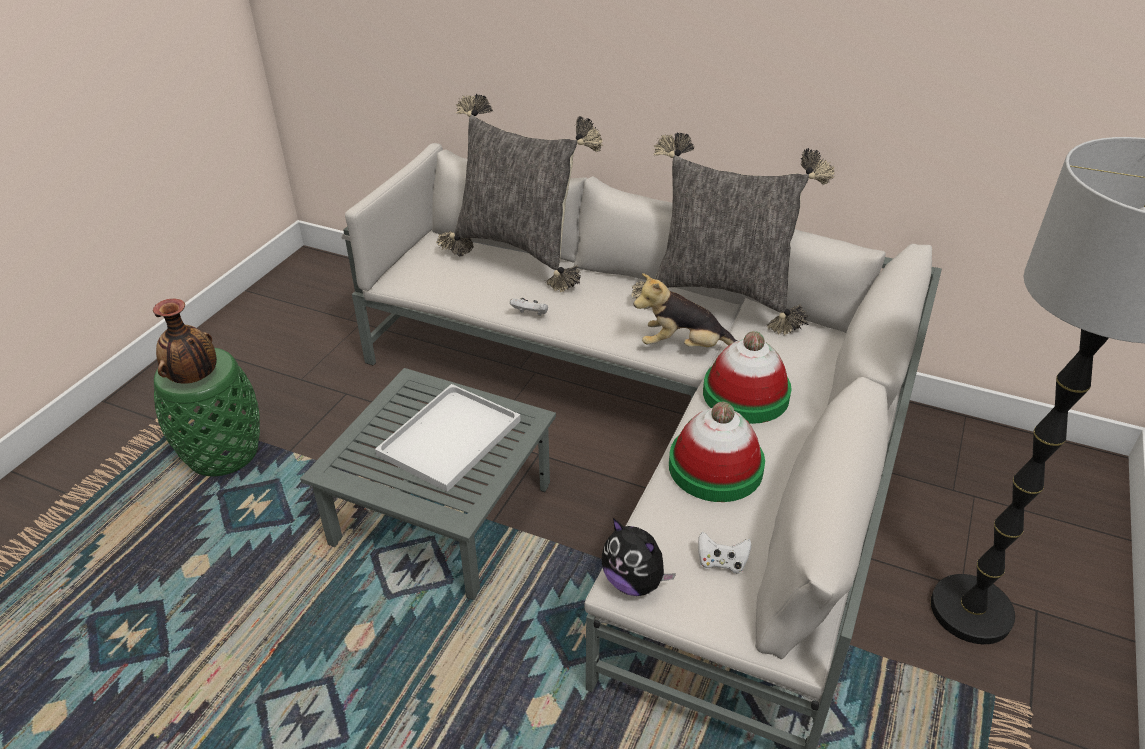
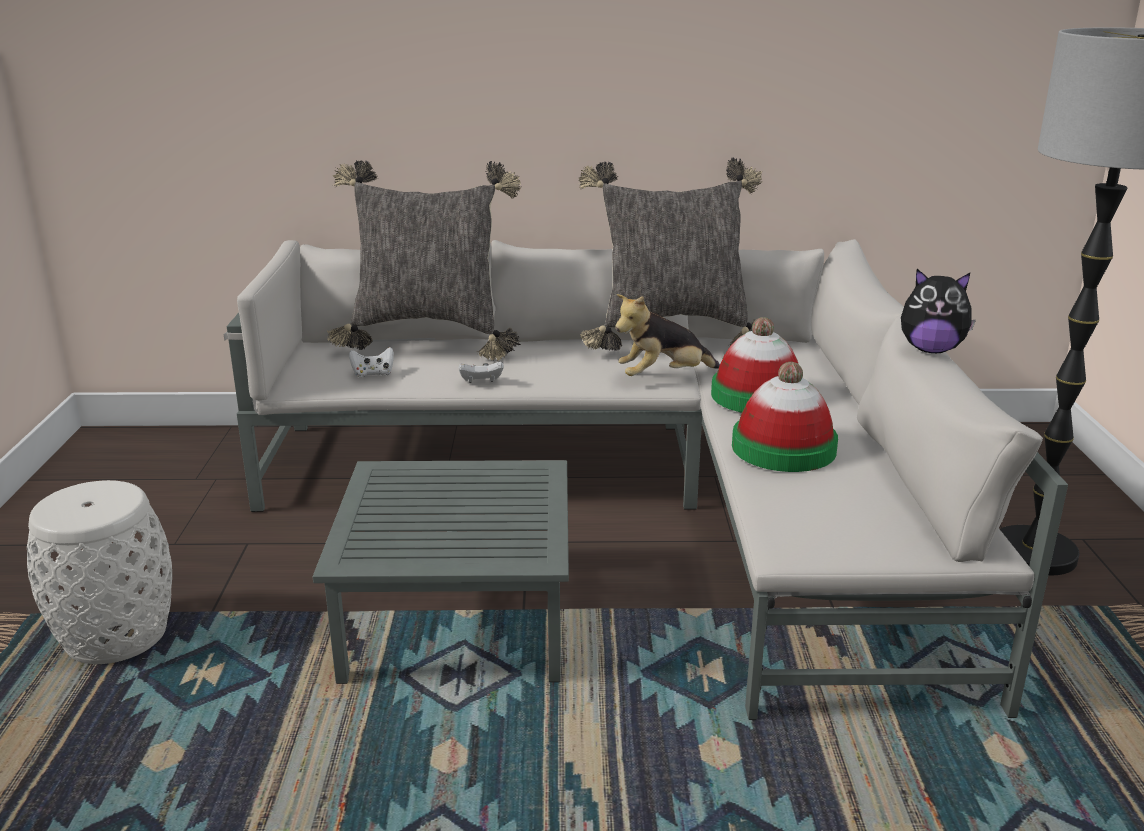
camera: 25 degrees left, 15 degrees down
vase [153,299,217,384] -> none
green stool [154,348,260,476] -> white stool [27,480,172,664]
white tray [375,384,521,492] -> none
plush toy [602,518,676,596] -> plush toy moved to [901,269,976,353]
white game controller [698,531,751,574] -> white game controller moved to [349,347,394,378]

